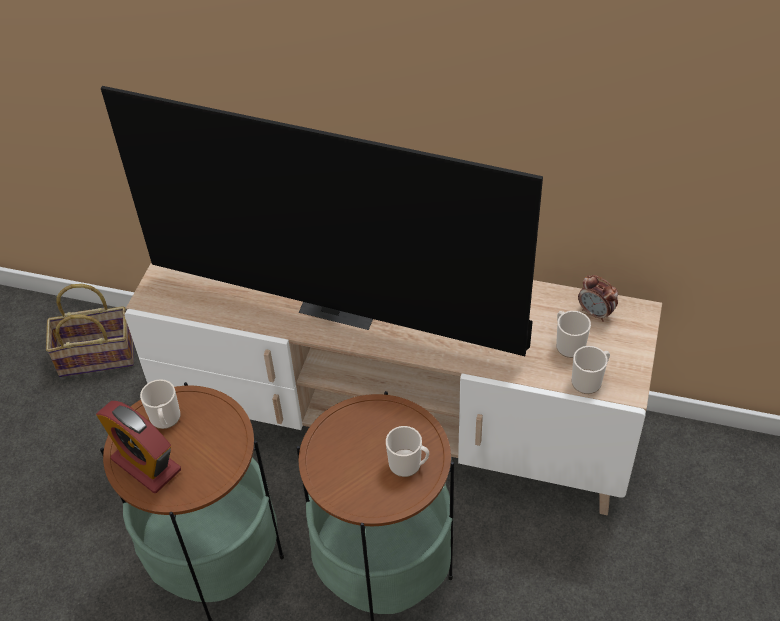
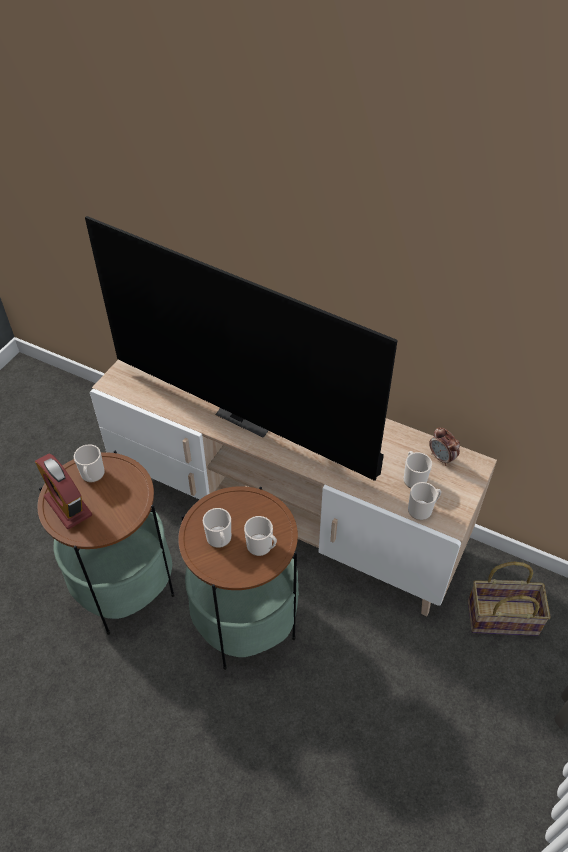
camera: 10 degrees right, 0 degrees up
basket [46,284,134,377] -> basket moved to [468,562,551,636]
none -> mug [203,508,231,548]

